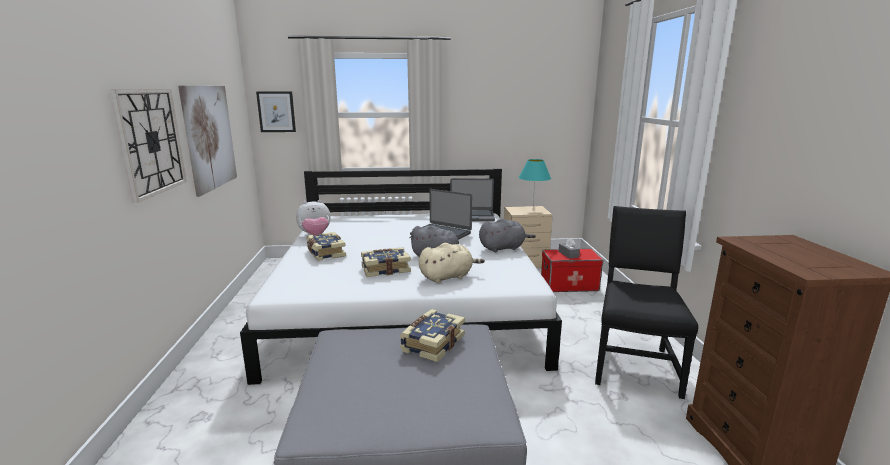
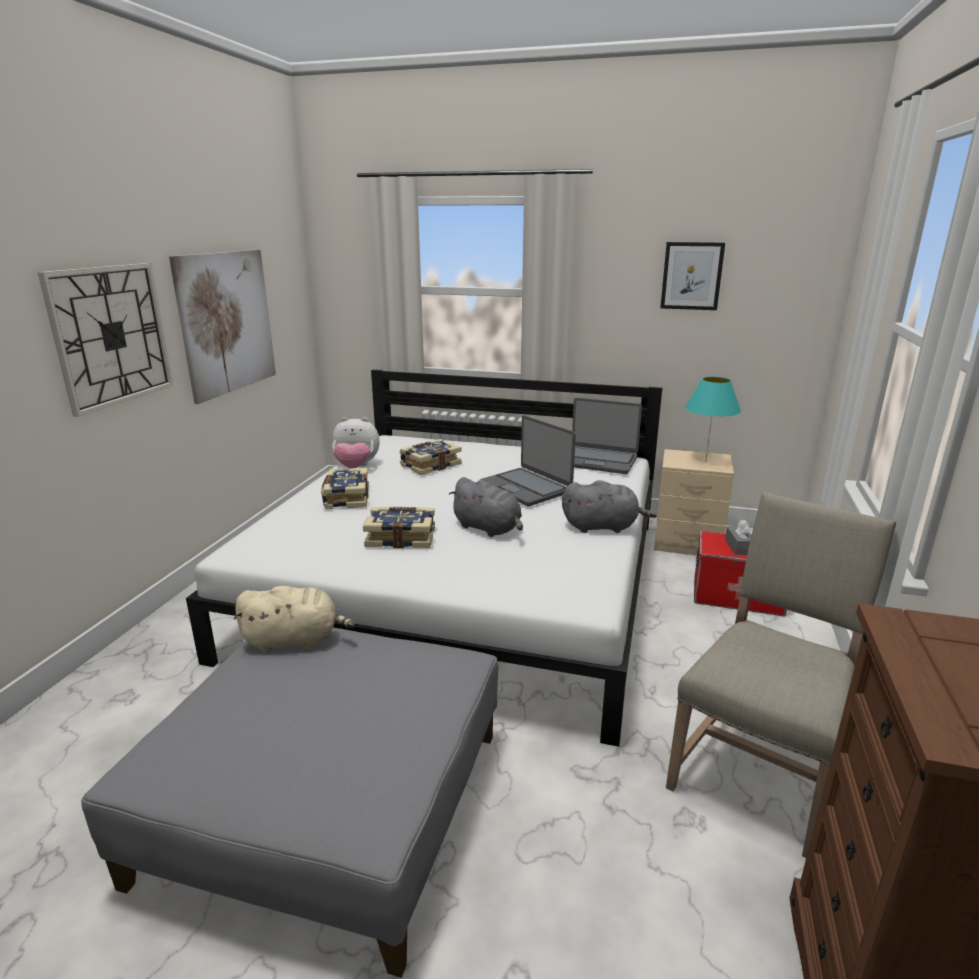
camera: 20 degrees right, 5 degrees up
picture [256,91,296,132] -> picture moved to [660,242,725,310]
book [400,309,465,362] -> book moved to [399,439,462,475]
beige plush toy [419,243,485,283] -> beige plush toy moved to [233,586,355,653]
black chair [595,206,698,399] -> beige chair [666,492,896,858]

